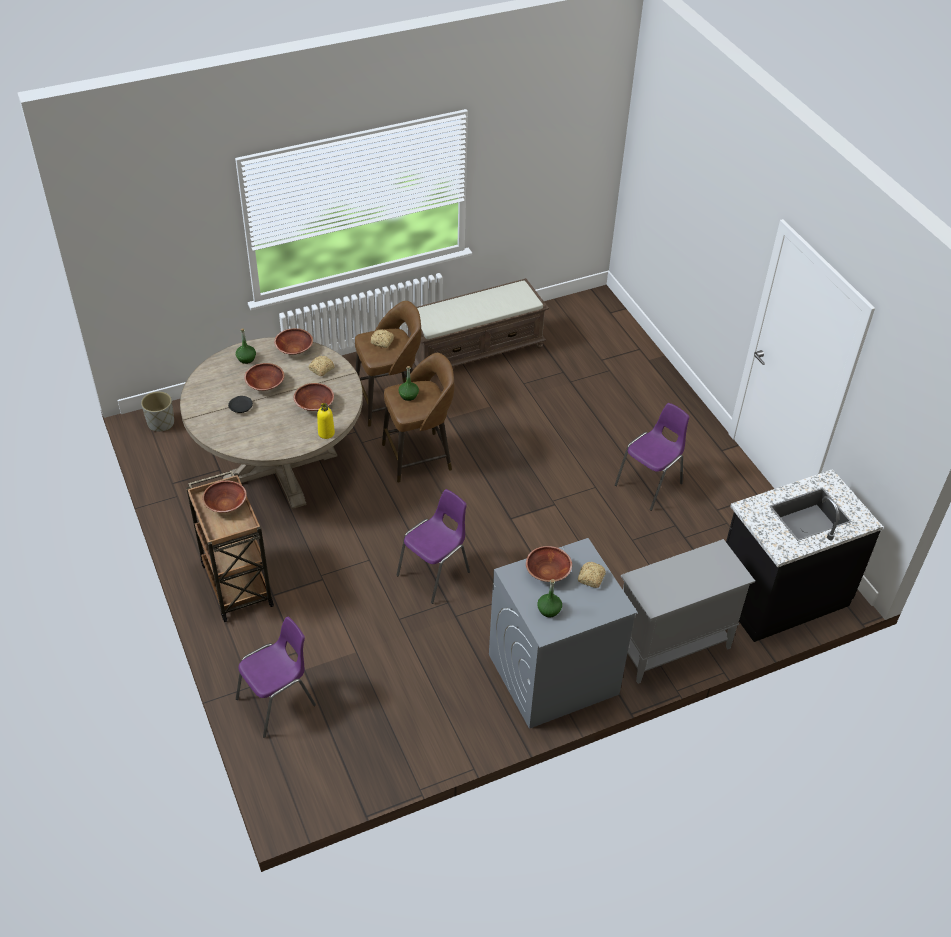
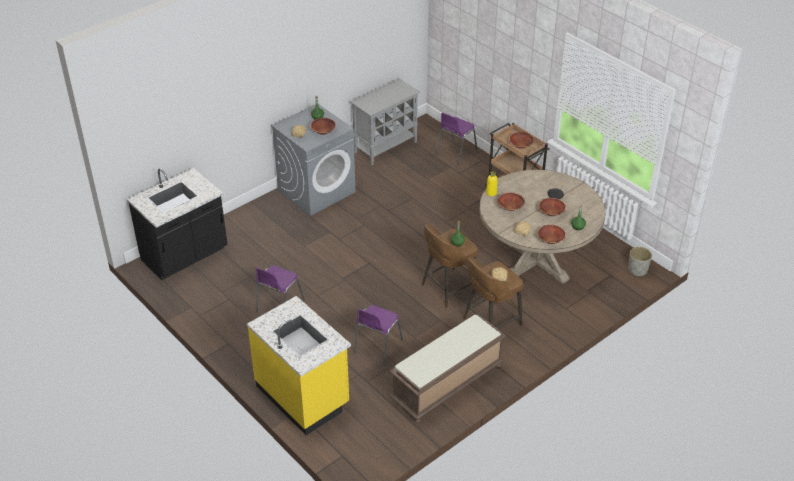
camera: 165 degrees right, 5 degrees down
purple chair [396,489,470,604] -> purple chair moved to [354,305,403,365]
grey cabinet [621,539,755,684] -> grey cabinet moved to [350,78,420,165]
none -> yellow counter [247,296,351,435]

